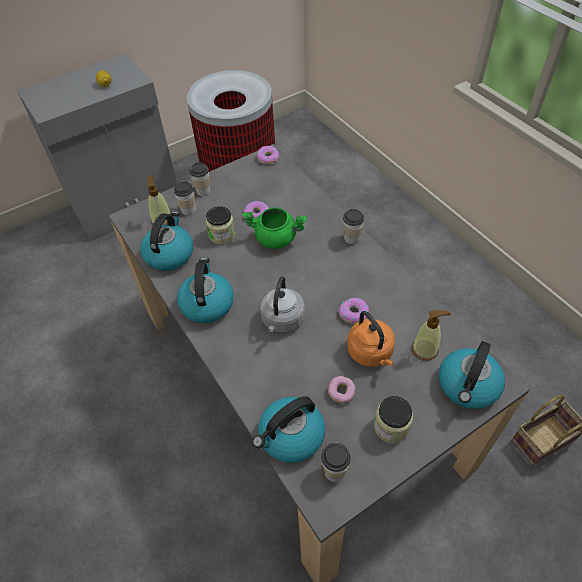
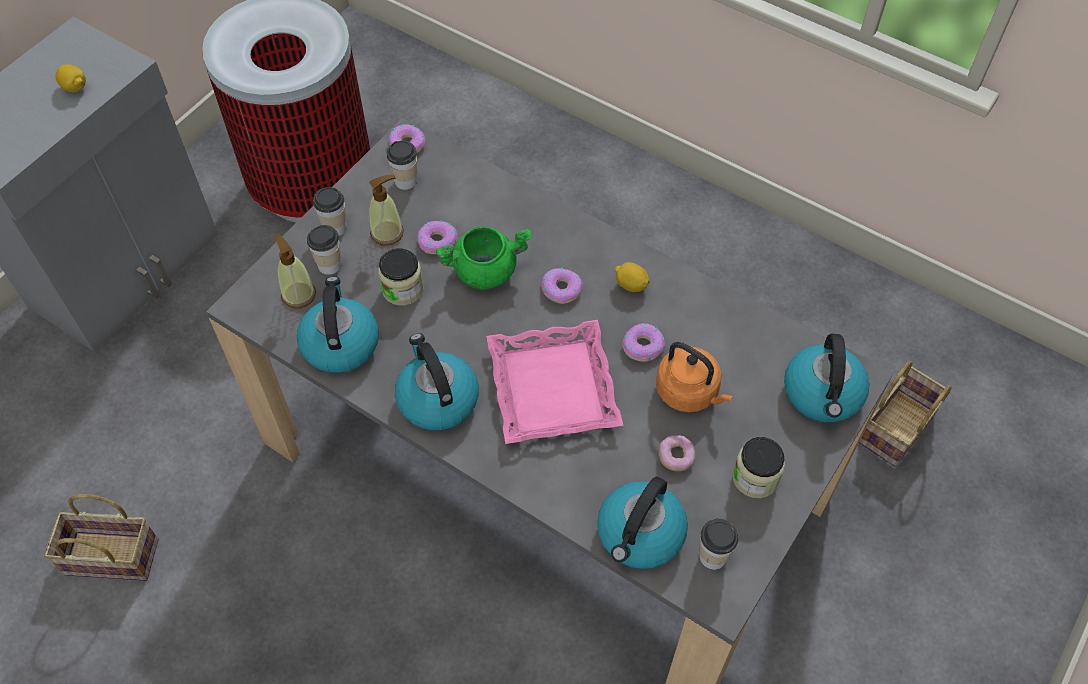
camera: 25 degrees left, 5 degrees up
grey kettle [260,276,305,333] -> pink tray [486,320,624,444]
cup [343,209,365,244] -> cup moved to [387,141,417,190]
soap dispenser [412,310,451,361] -> soap dispenser moved to [369,175,404,246]
none -> basket [44,494,158,581]
none -> donut [542,267,583,304]
none -> lemon [615,262,650,292]

